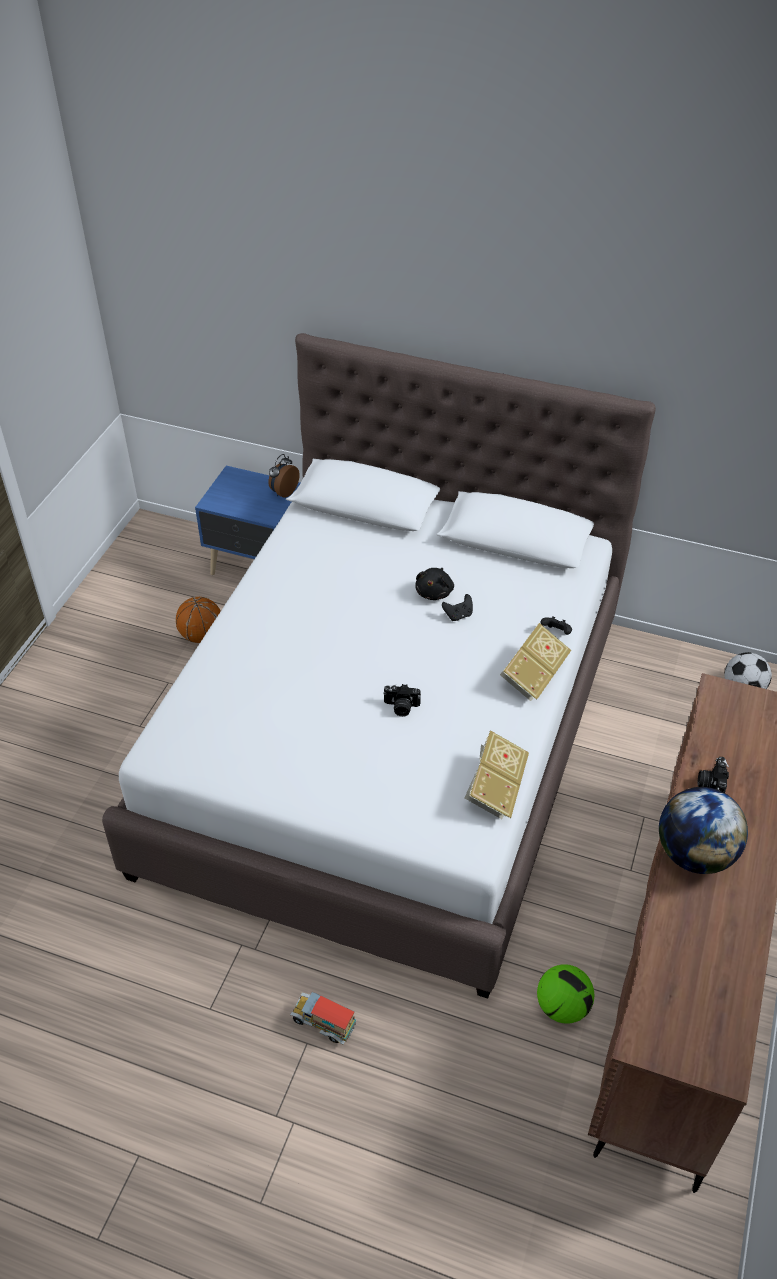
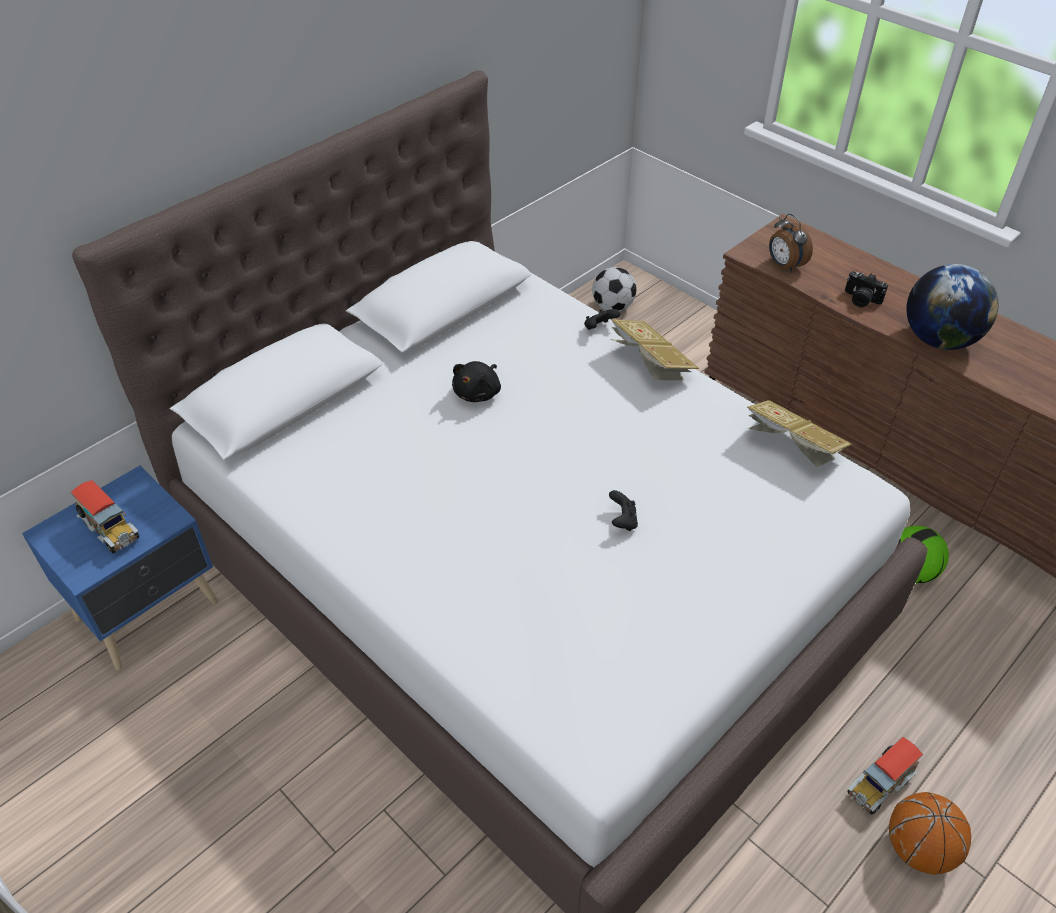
camera: 65 degrees left, 0 degrees up
basketball [176,597,221,643] -> basketball moved to [889,792,971,875]
alarm clock [268,454,300,498] -> alarm clock moved to [769,214,813,272]
camera [383,684,421,717] -> none
black plush toy [415,568,454,600] -> black plush toy turned 75 degrees clockwise [452,361,501,402]
black game controller [442,594,473,621] -> black game controller moved to [609,490,638,531]
none -> toy truck [70,480,139,553]

